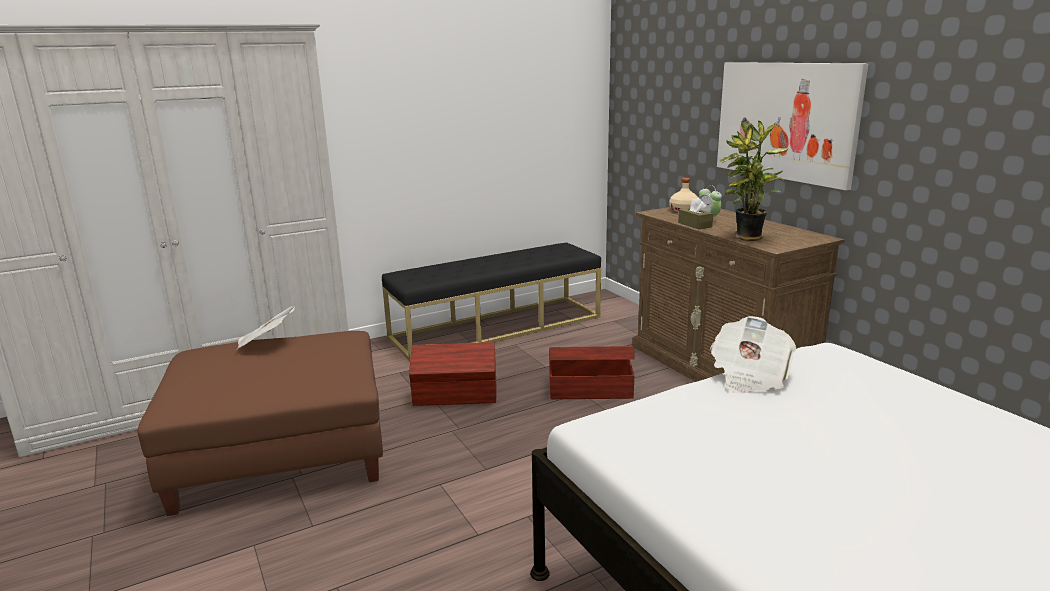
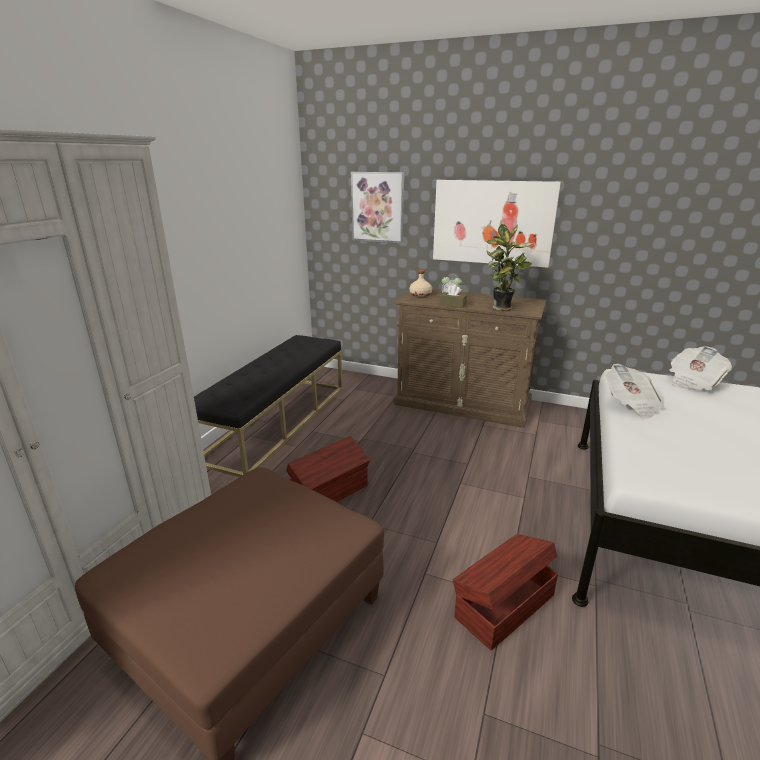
camera: 40 degrees left, 5 degrees up
newspaper [237,306,295,349] -> newspaper moved to [669,346,732,390]
brown storage box [549,346,635,399] -> brown storage box moved to [453,534,558,651]
none -> picture [351,172,404,244]

